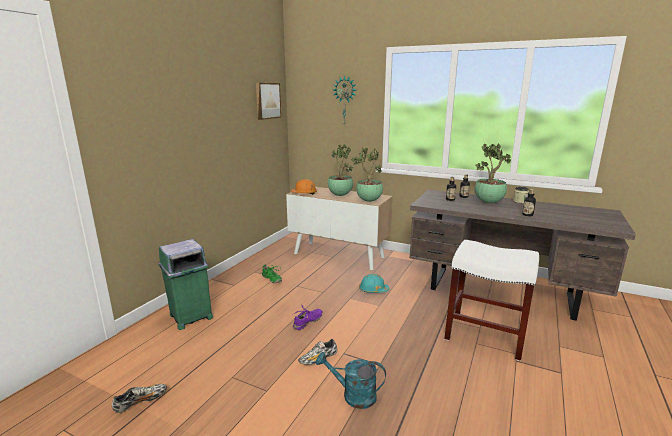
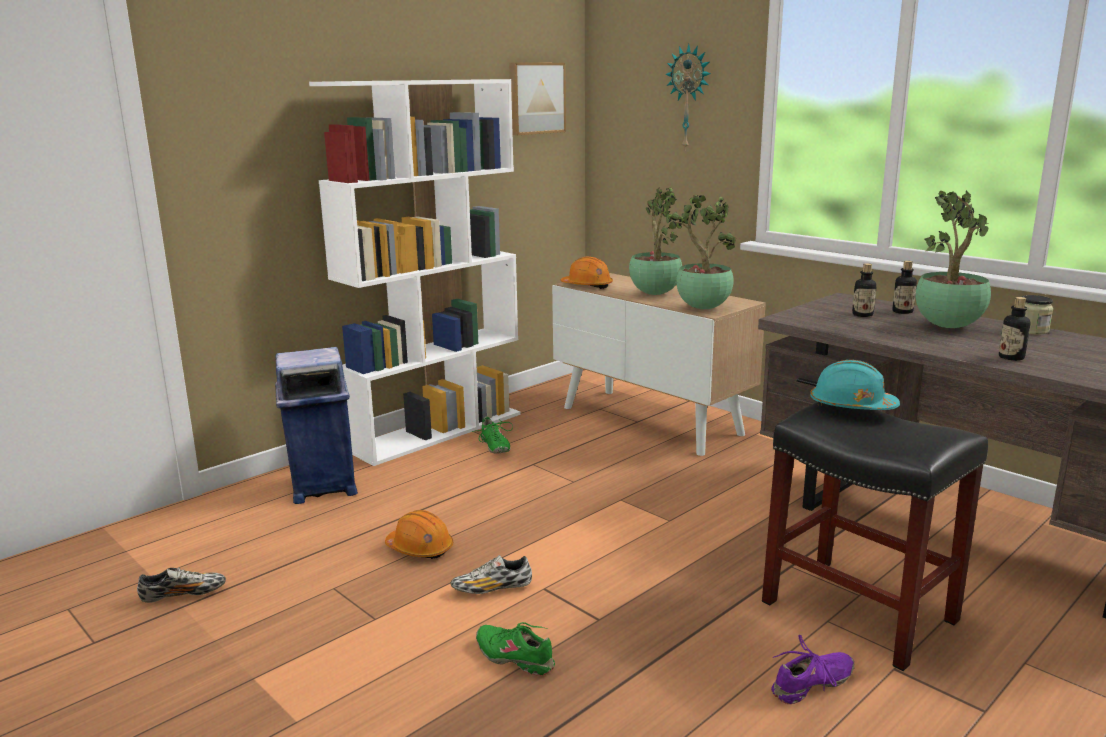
camera: 20 degrees right, 0 degrees up
green trash can [158,239,213,330] -> blue trash can [275,347,358,504]
purple shoe [293,305,323,330] -> purple shoe moved to [771,635,855,704]
turquoise watering can [316,352,386,409] -> green shoe [476,622,555,676]
turquoise hard hat [359,274,390,293] -> turquoise hard hat moved to [810,360,900,410]
white stool [444,240,539,361] -> black stool [762,402,988,671]
none -> white bookcase [309,79,520,466]
none -> orange hard hat [385,510,453,559]

